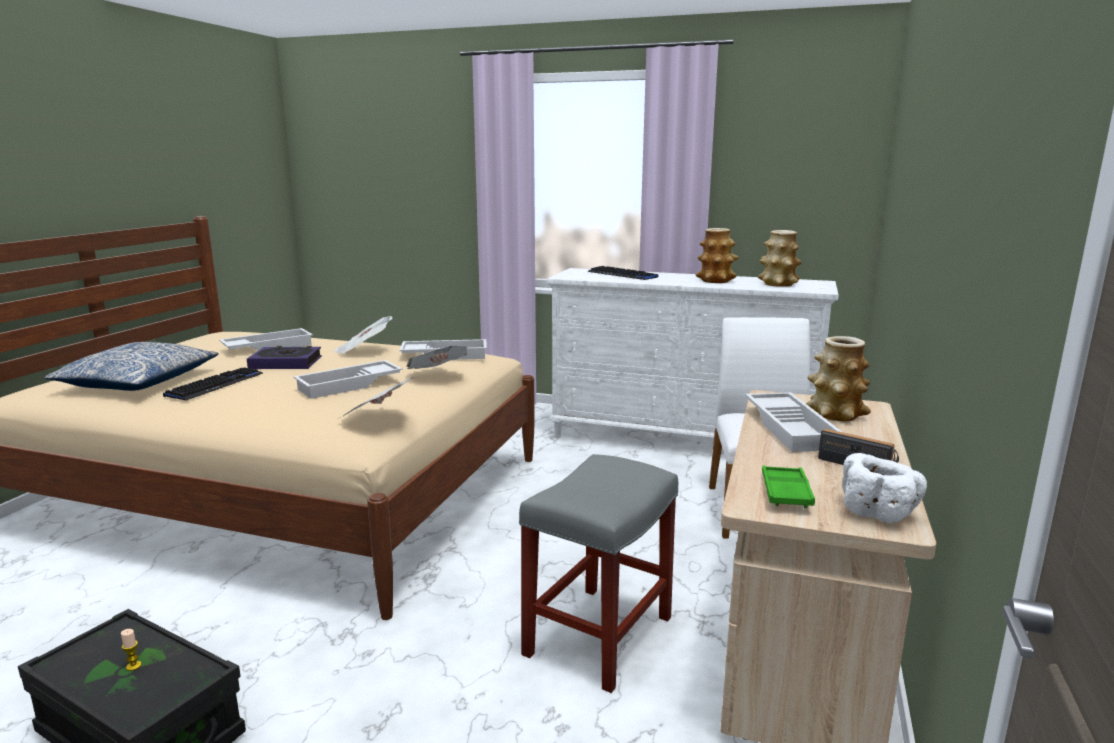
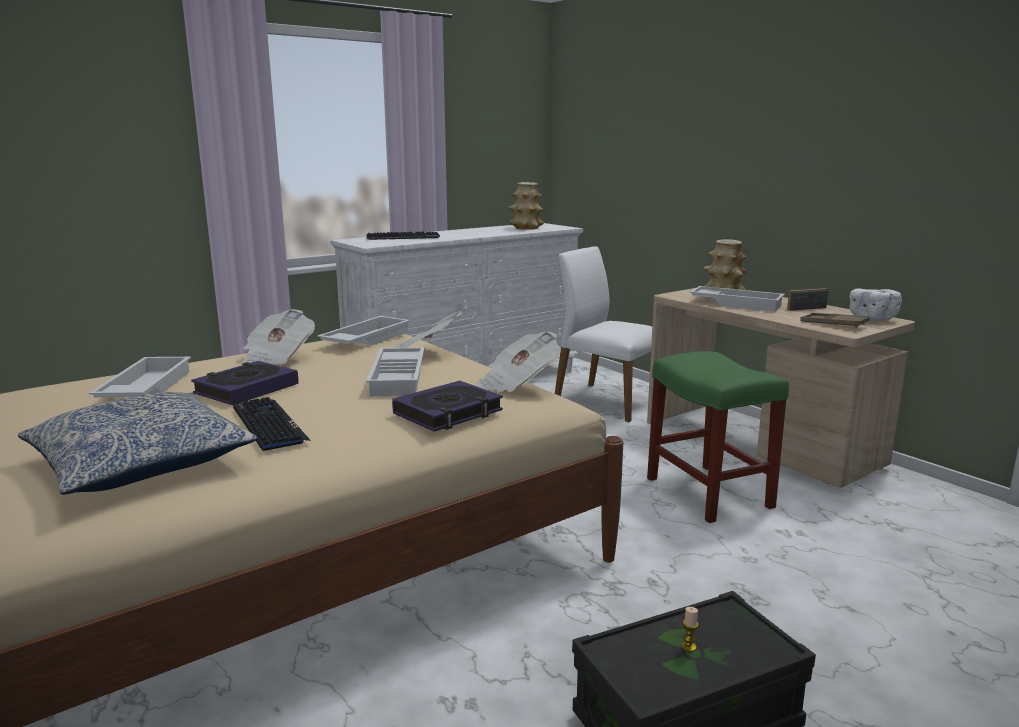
camera: 55 degrees left, 0 degrees up
grey stool [519,454,678,693] -> green stool [647,351,789,523]
vase [696,228,739,283] -> none
green tray [762,465,815,508] -> brown tray [800,313,870,328]
none -> book [392,381,503,432]

